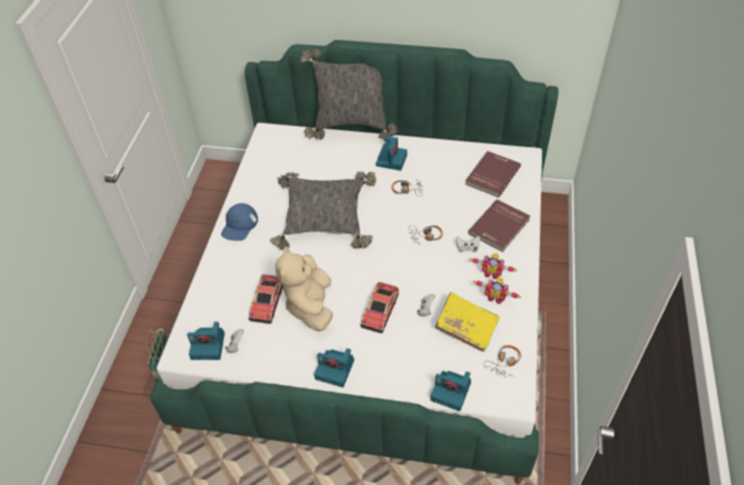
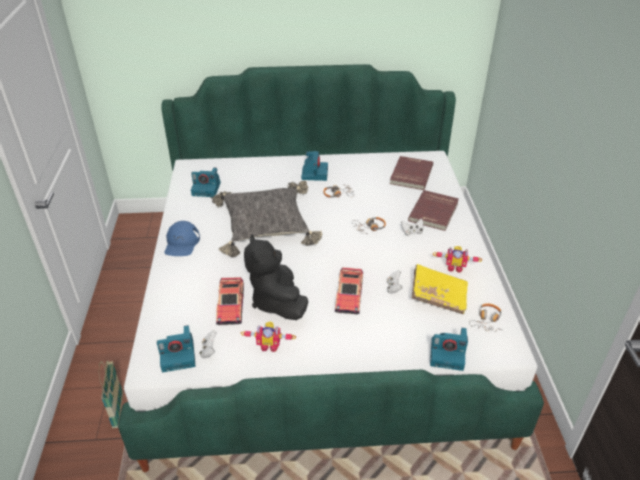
camera: 15 degrees left, 10 degrees down
beige plush toy [275,246,333,331] -> black plush toy [244,234,308,320]
pillow [300,48,399,139] -> none
camera [314,348,354,388] -> camera moved to [191,168,221,197]
toy robot [470,253,517,279] -> toy robot moved to [241,322,296,352]

